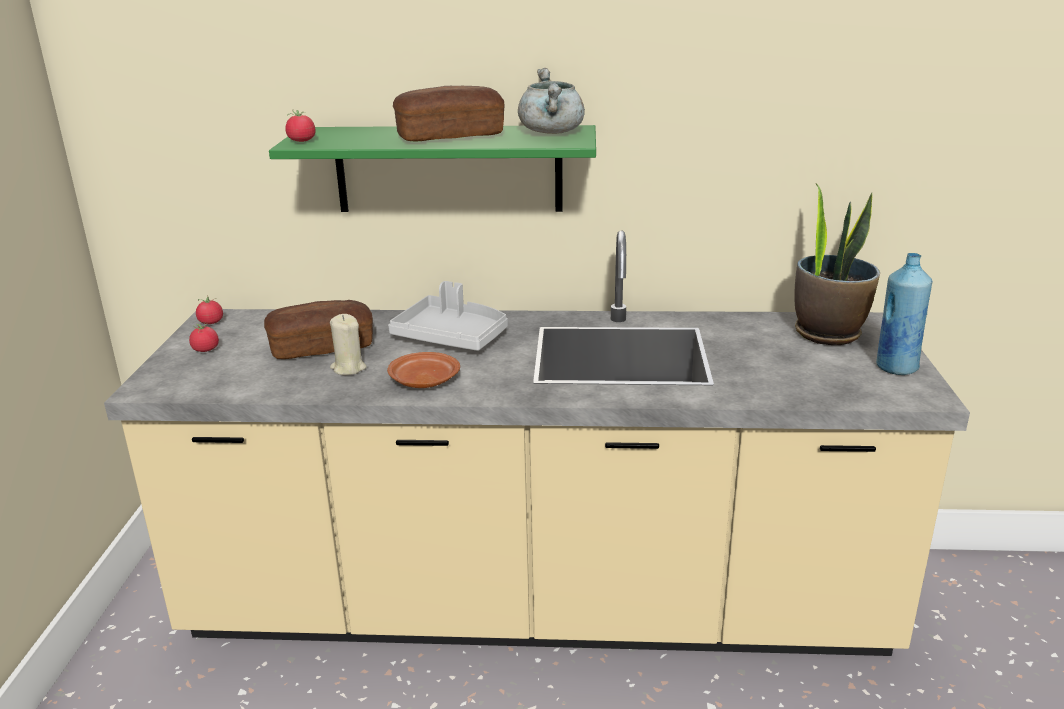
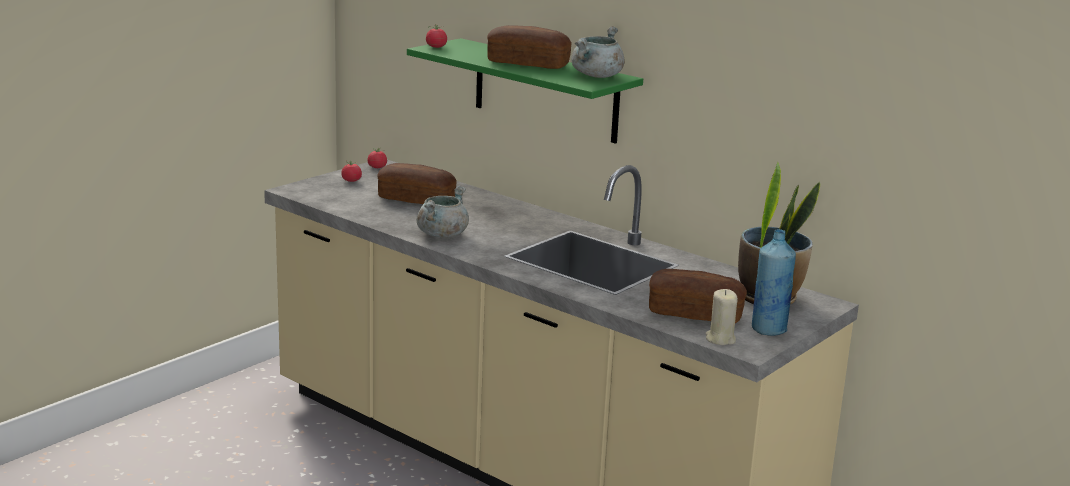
camera: 35 degrees right, 5 degrees down
beige candle [330,314,367,375] -> beige candle moved to [705,289,738,345]
brown plate [387,352,460,388] -> grey cooking pot [417,186,469,237]
grey tray [388,281,508,351] -> none
none -> bread [649,269,747,324]

